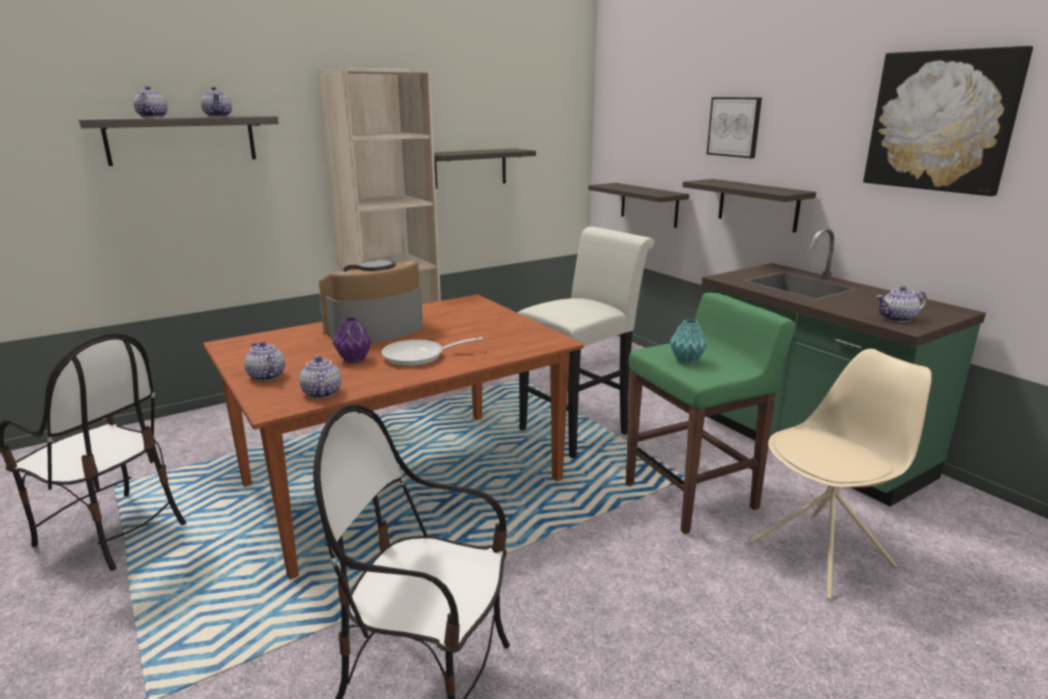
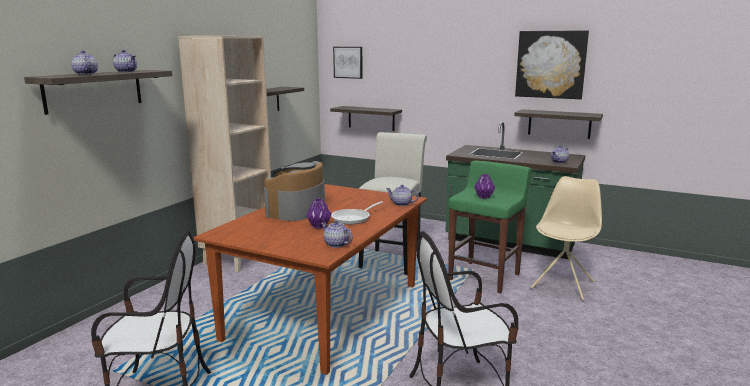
camera: 30 degrees left, 5 degrees down
teapot [244,342,285,381] -> teapot moved to [386,185,419,206]
turquoise vase [669,319,708,364] -> purple vase [474,174,495,199]
shelf [682,179,816,233] -> shelf moved to [514,109,603,139]
picture [707,97,762,158] -> picture moved to [333,47,363,79]

